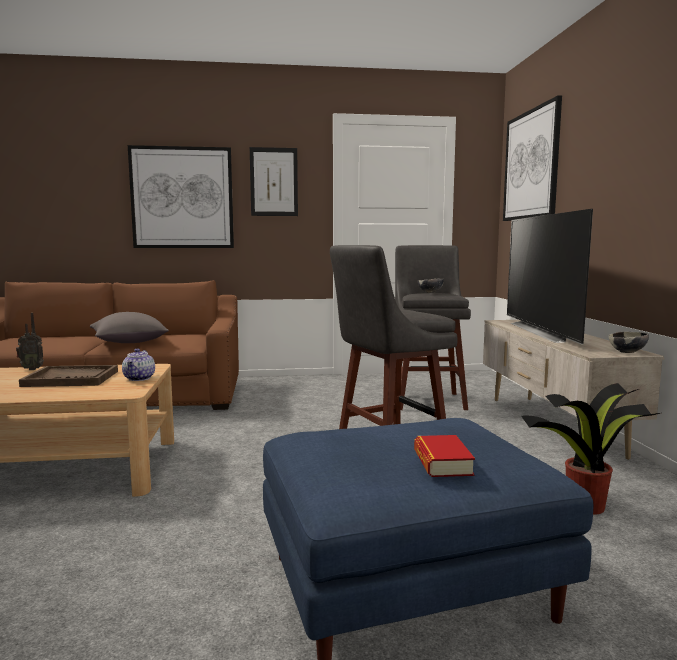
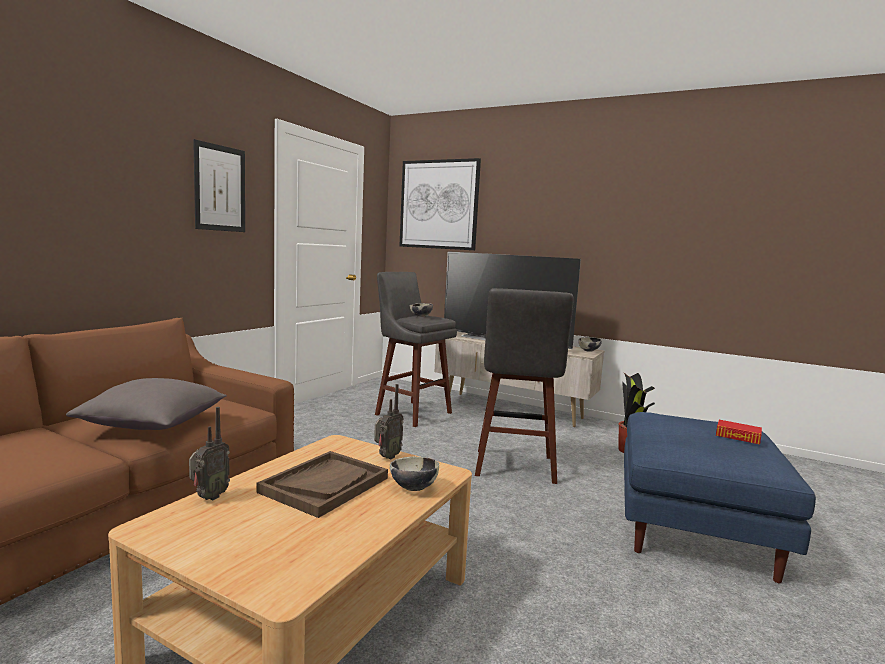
camera: 55 degrees left, 0 degrees up
teapot [122,348,155,381] -> radio [374,384,404,459]
picture [128,145,234,248] -> none
none -> bowl [390,456,439,491]

